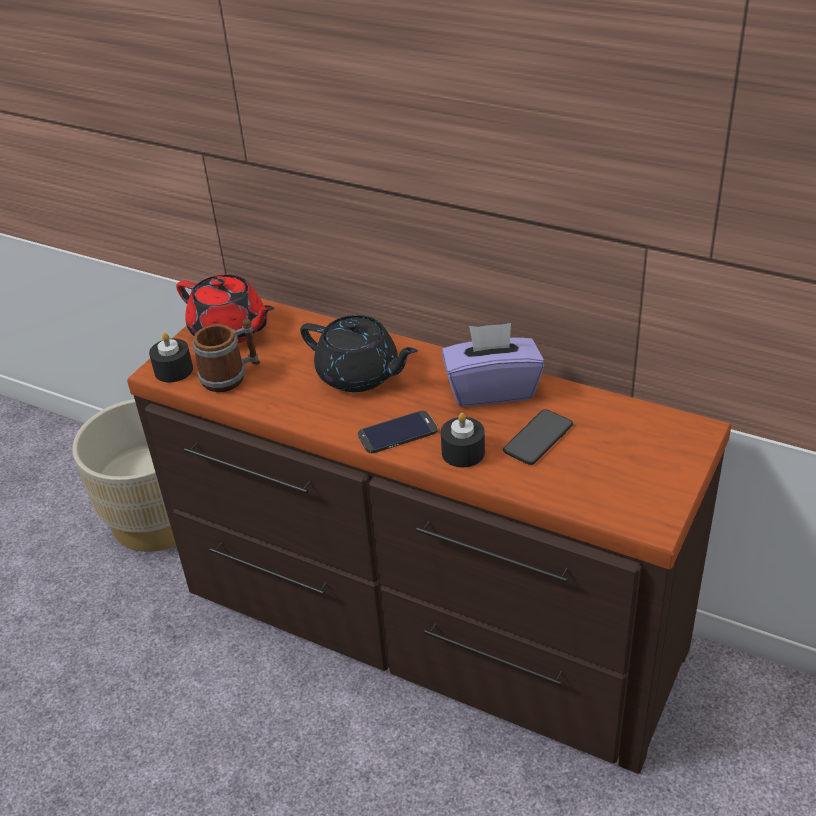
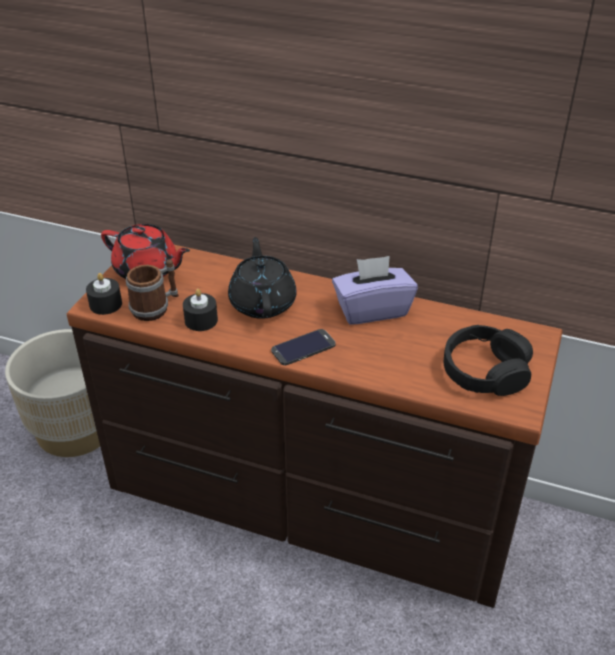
camera: 10 degrees left, 0 degrees up
black teapot [300,315,418,392] -> black teapot turned 120 degrees counterclockwise [228,237,297,319]
black candle [441,413,485,467] -> black candle moved to [183,289,218,331]
phone [503,409,573,465] -> none
none -> black headphones [444,325,533,396]

